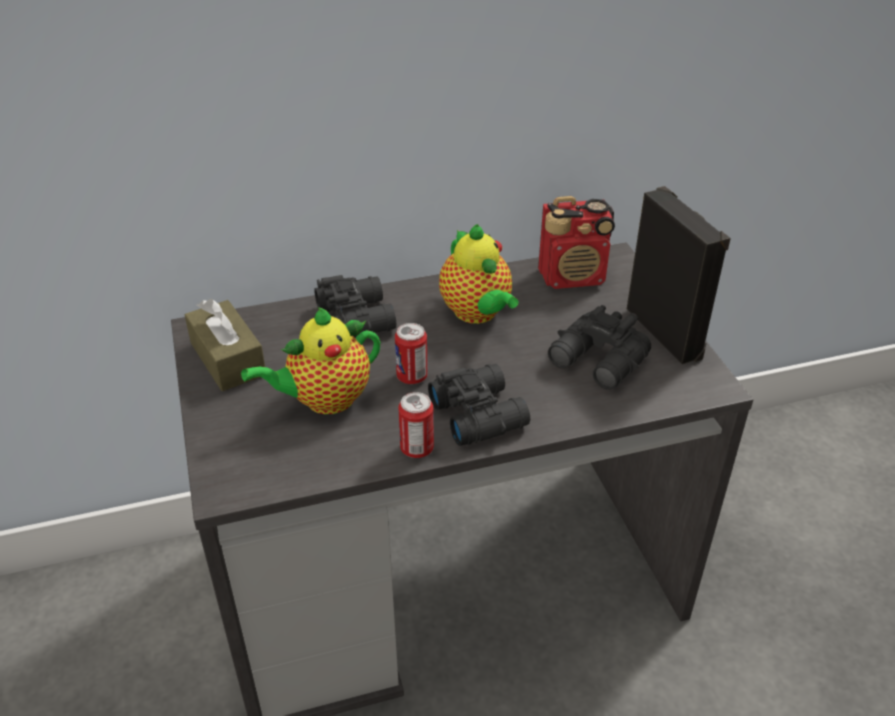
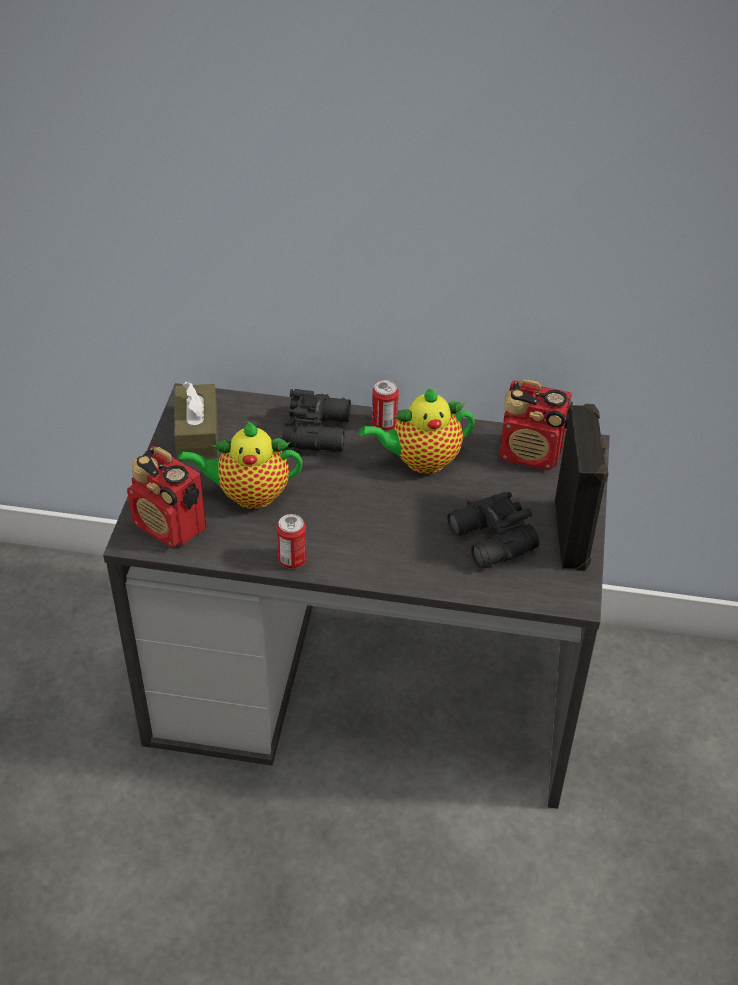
camera: 25 degrees right, 5 degrees up
can [395,323,428,384] -> can moved to [372,380,399,430]
black binoculars [428,364,530,446] -> none
teapot [439,224,519,324] -> teapot turned 75 degrees clockwise [359,387,475,474]
none -> radio [127,446,206,548]

